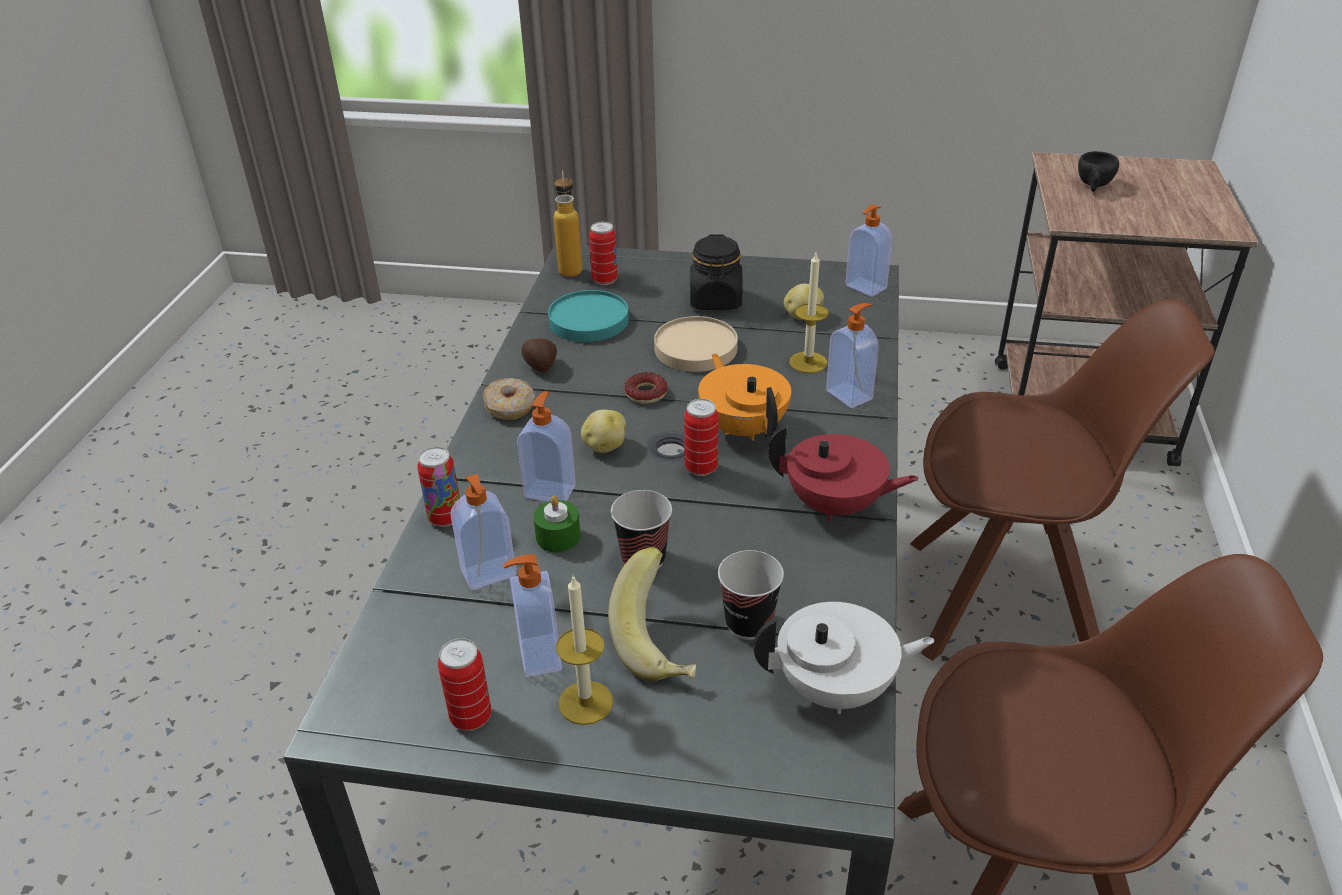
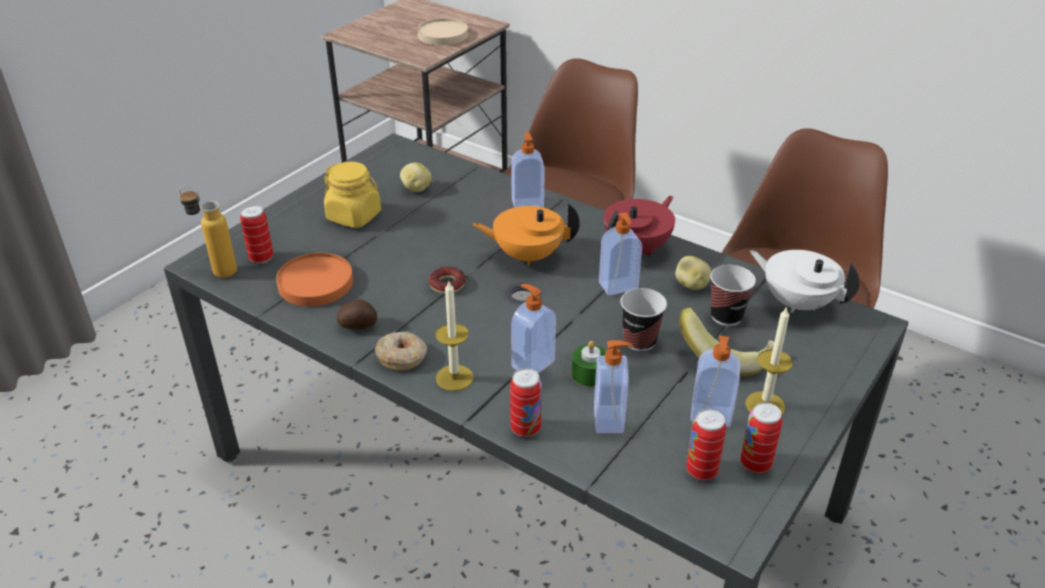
camera: 65 degrees left, 0 degrees up
turquoise plate [548,290,629,342] -> orange plate [276,253,353,306]
potato [581,410,626,453] -> potato moved to [675,256,711,290]
beige plate [654,316,738,372] -> beige plate moved to [418,18,468,45]
can [684,399,718,476] -> can moved to [686,409,726,480]
black jar [690,234,743,310] -> yellow jar [324,162,381,228]
white teapot [753,602,935,714] -> white teapot turned 75 degrees counterclockwise [750,250,860,313]
candle [789,253,829,373] -> candle moved to [435,281,474,391]
soap dispenser [845,204,893,297] -> soap dispenser moved to [599,212,642,296]
black cup [1078,151,1119,192] -> none

